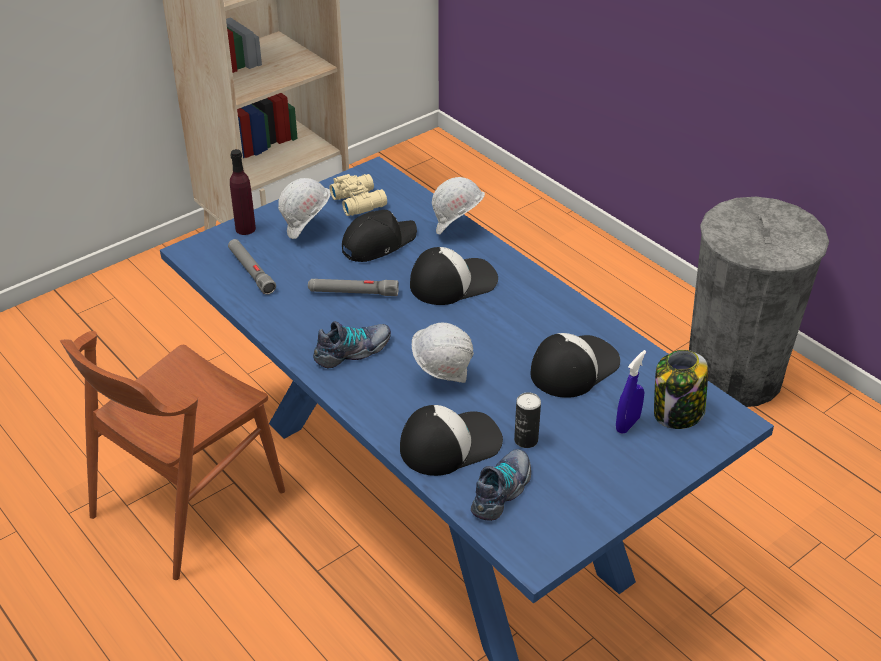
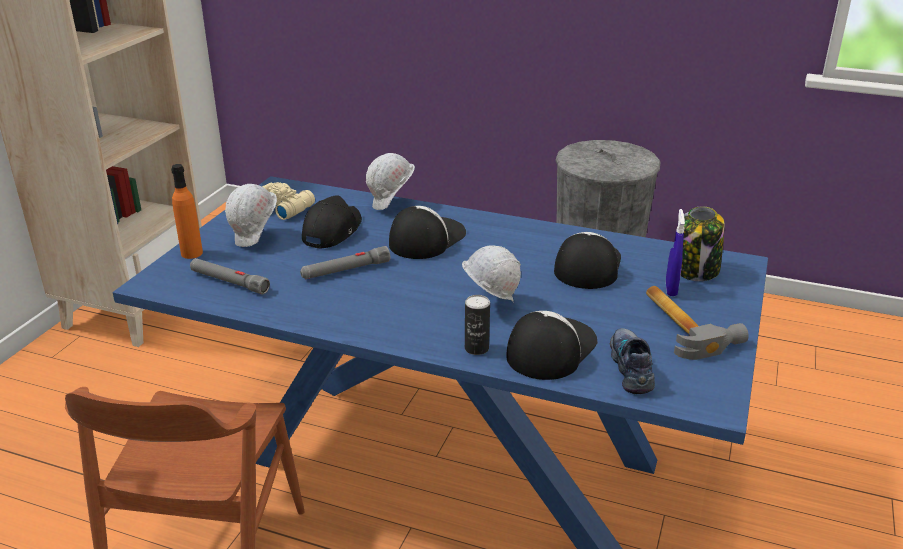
camera: 30 degrees left, 10 degrees down
purple bottle [230,149,256,235] -> orange bottle [171,164,203,259]
shoe [313,321,391,369] -> none
can [514,392,541,448] -> can moved to [465,295,490,355]
none -> hammer [646,286,749,360]

